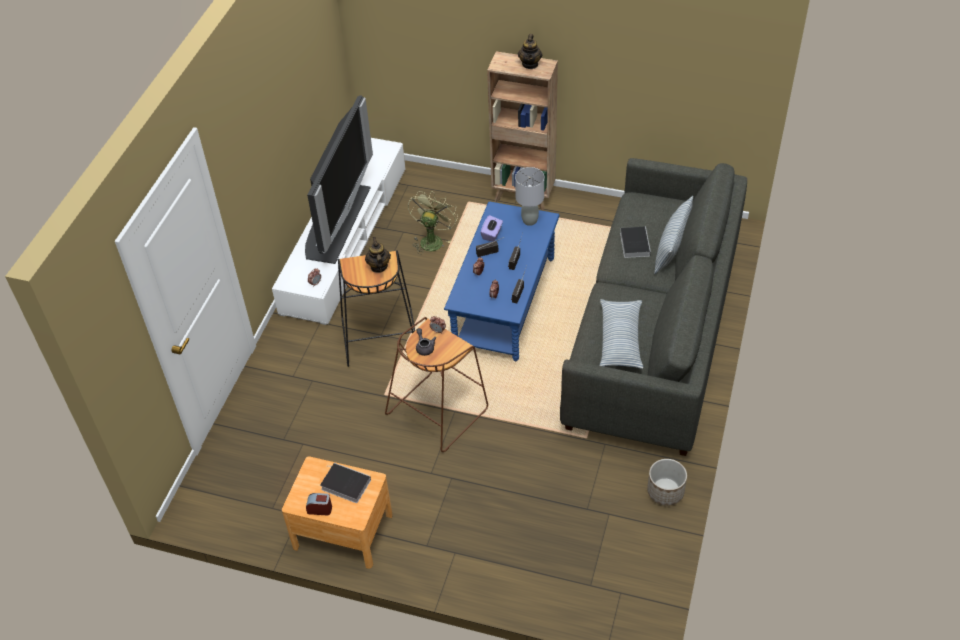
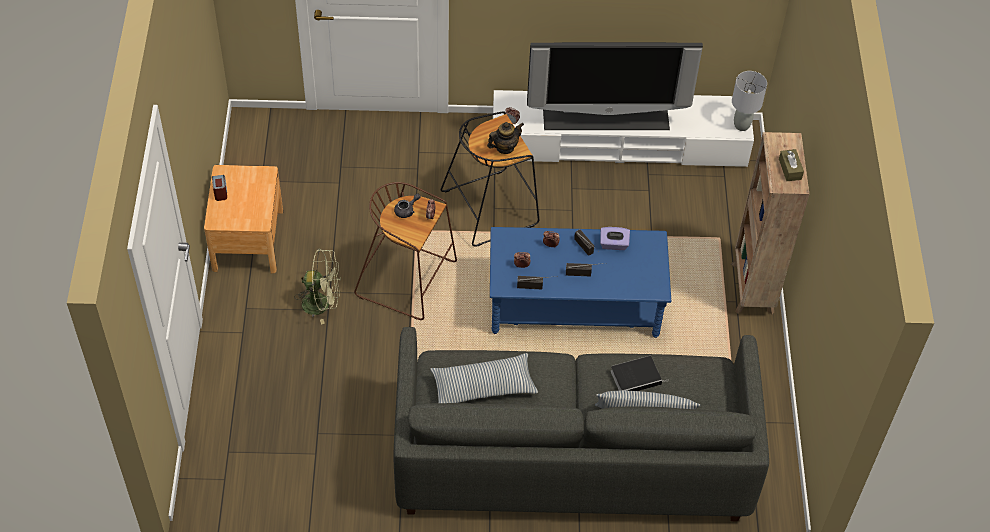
camera: 70 degrees right, 5 degrees up
book [320,463,371,503] -> none
green fan [408,191,458,255] -> green fan moved to [294,249,341,325]
grey table lamp [515,167,544,226] -> grey table lamp moved to [732,71,767,131]
teapot [518,34,542,69] -> brown tissue box [779,149,804,181]
planter [647,459,687,506] -> none

